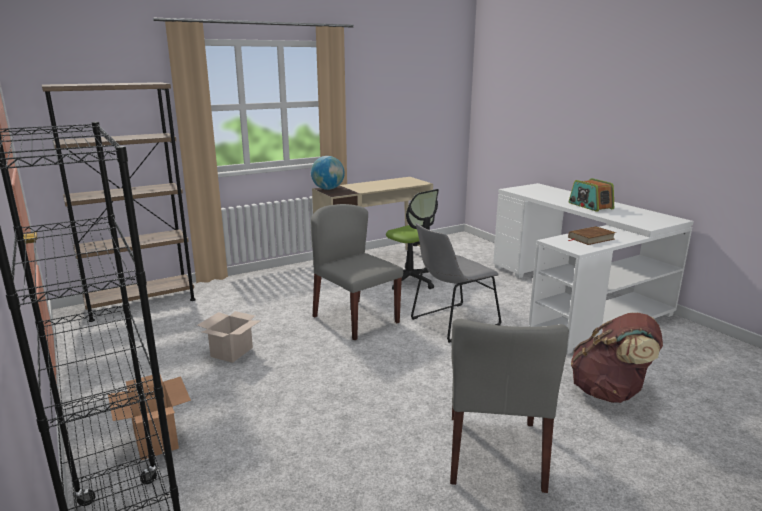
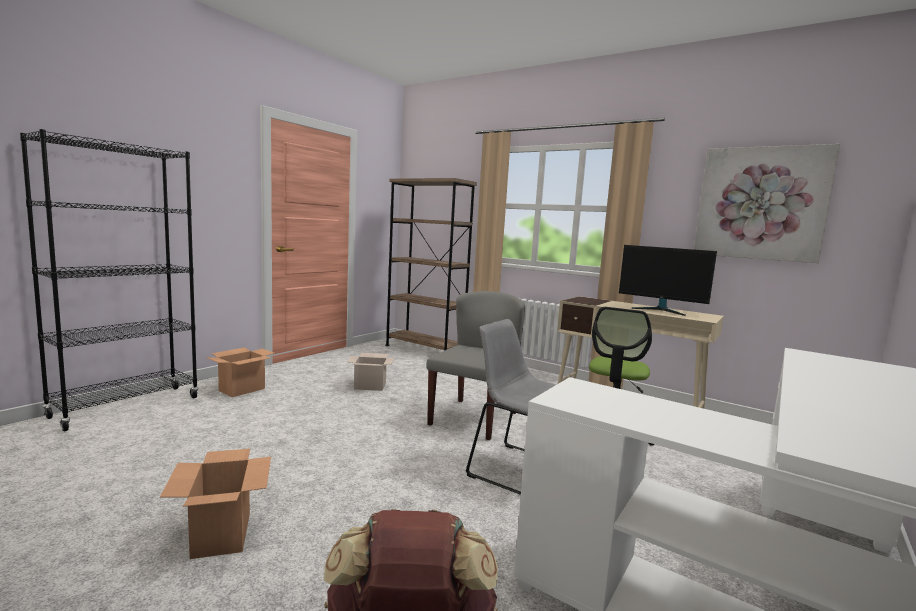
camera: 65 degrees right, 10 degrees down
globe [311,156,345,190] -> none
grey chair [450,319,569,493] -> cardboard box [160,449,271,559]
brown book [567,226,616,245] -> none
radio [569,178,614,212] -> none
none -> monitor [619,245,717,316]
none -> picture [694,144,840,263]

